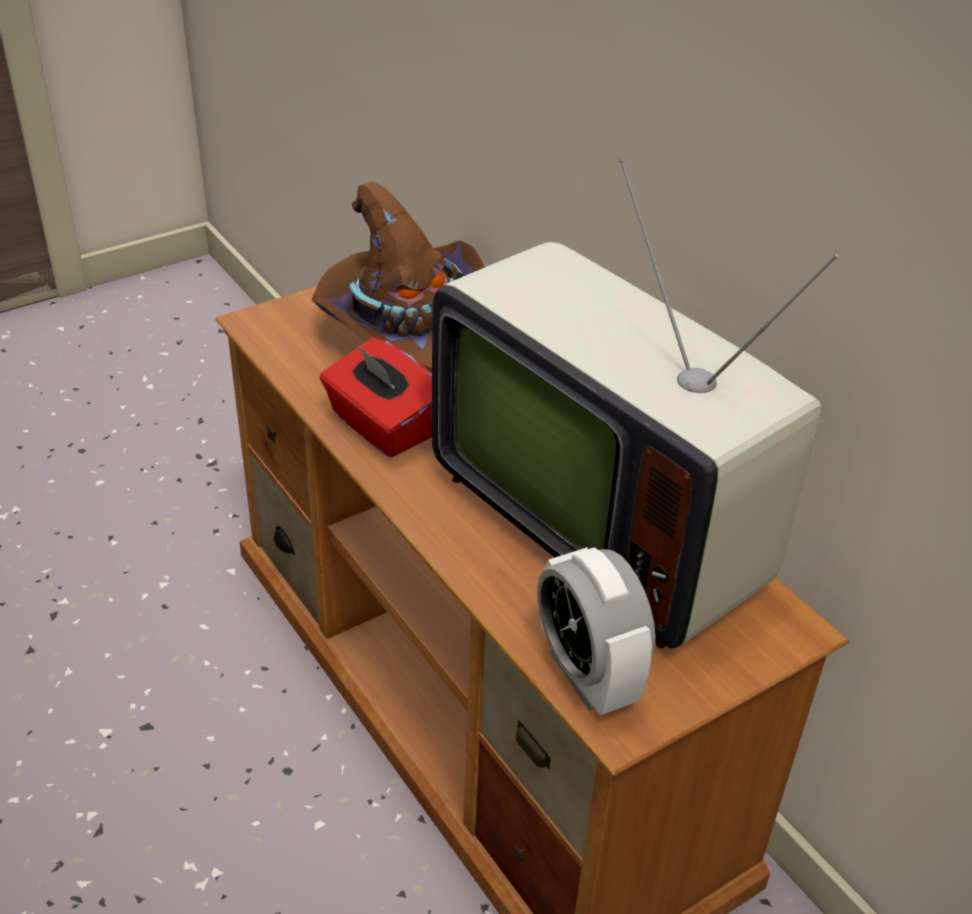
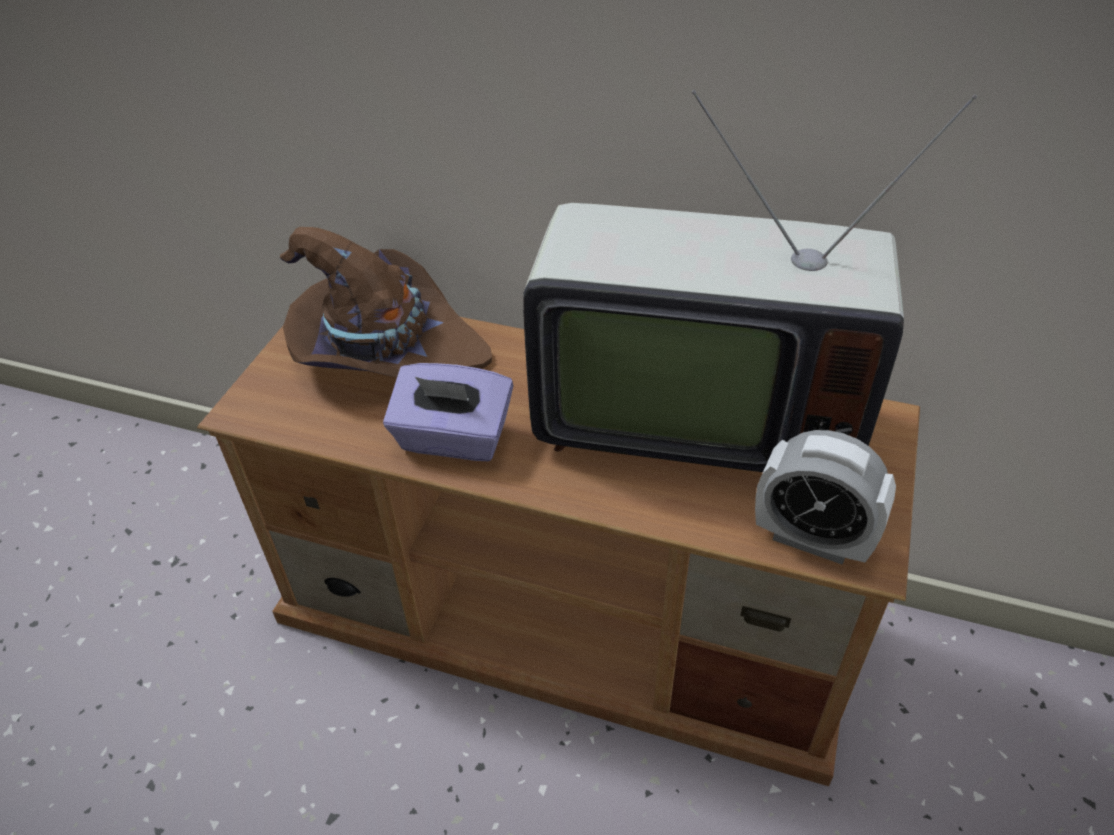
camera: 35 degrees left, 5 degrees up
red tissue box [320,337,432,457] -> purple tissue box [383,363,514,461]

